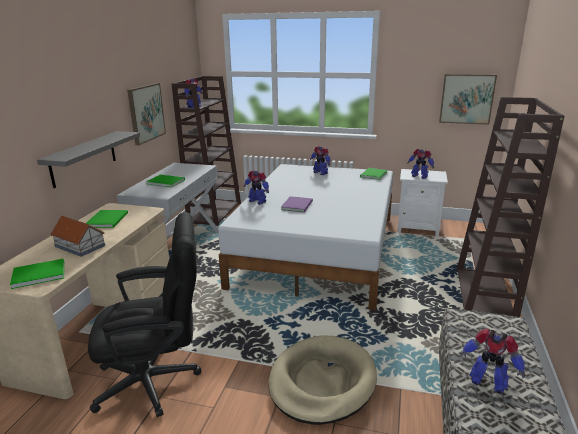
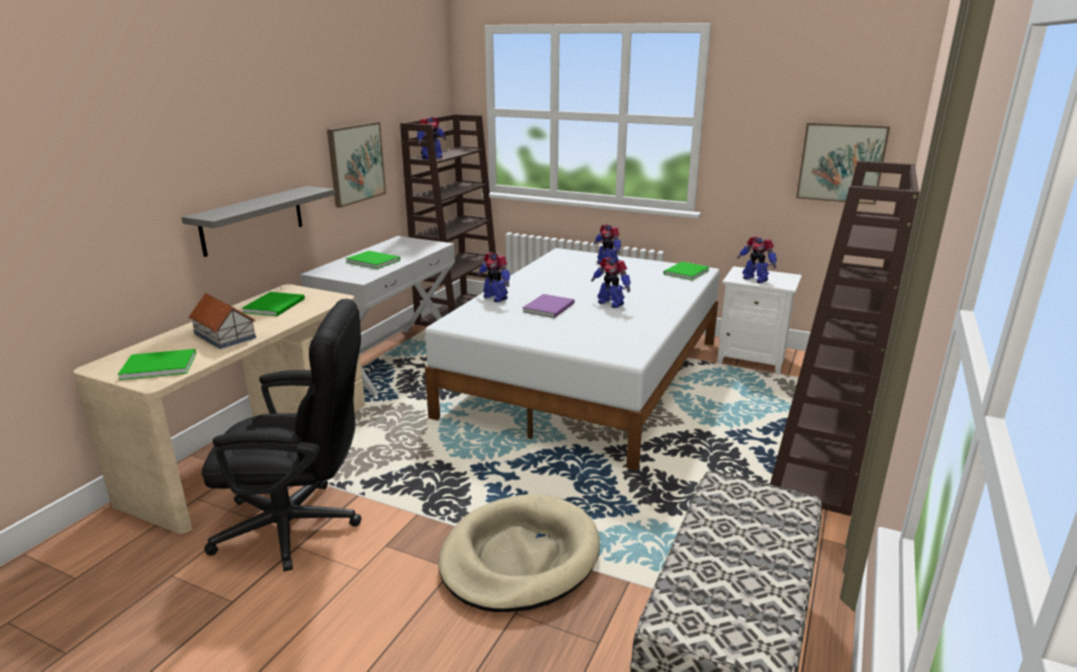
camera: 10 degrees right, 0 degrees up
toy robot [460,329,525,393] -> toy robot moved to [591,257,631,308]

